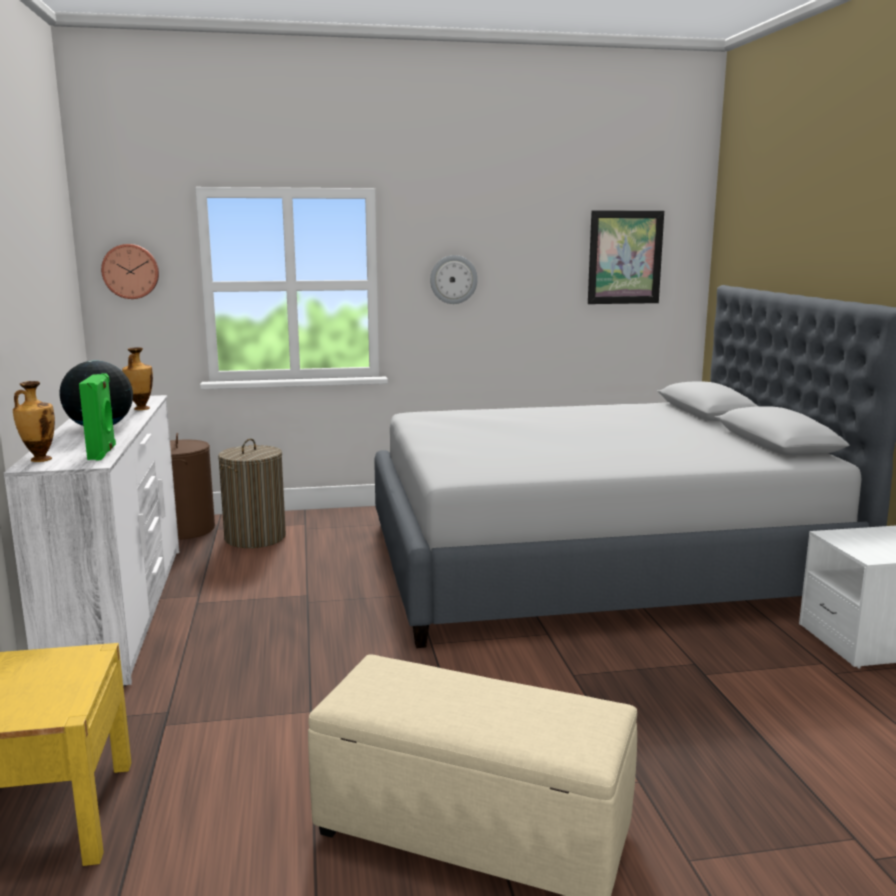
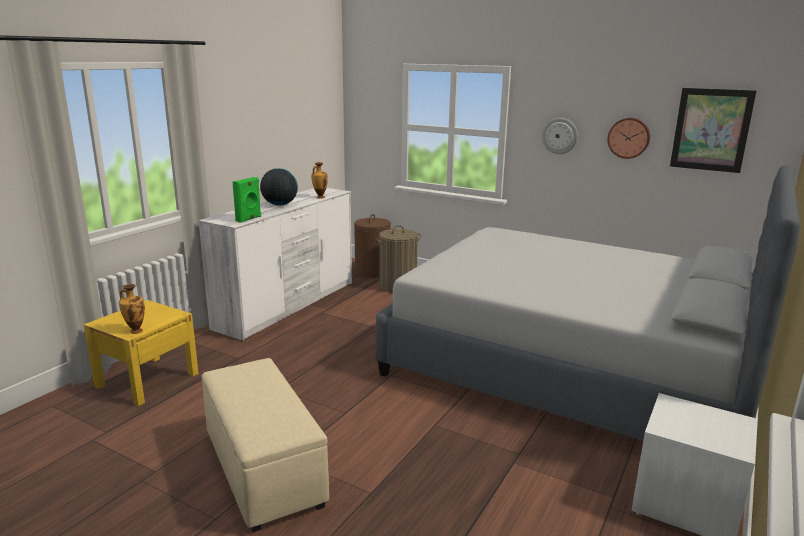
camera: 40 degrees right, 5 degrees up
vase [13,381,55,462] -> vase moved to [119,284,145,334]
wall clock [101,244,159,299] -> wall clock moved to [607,118,650,159]

